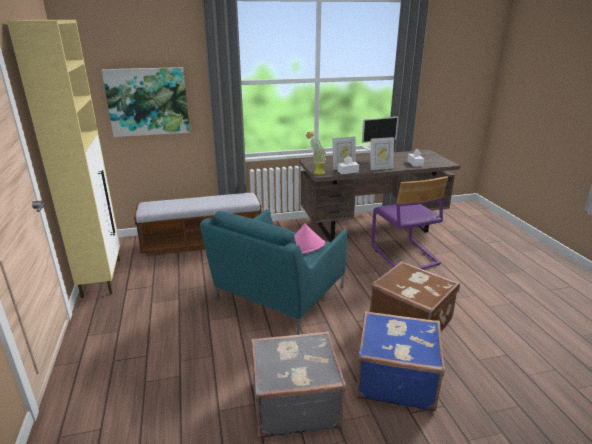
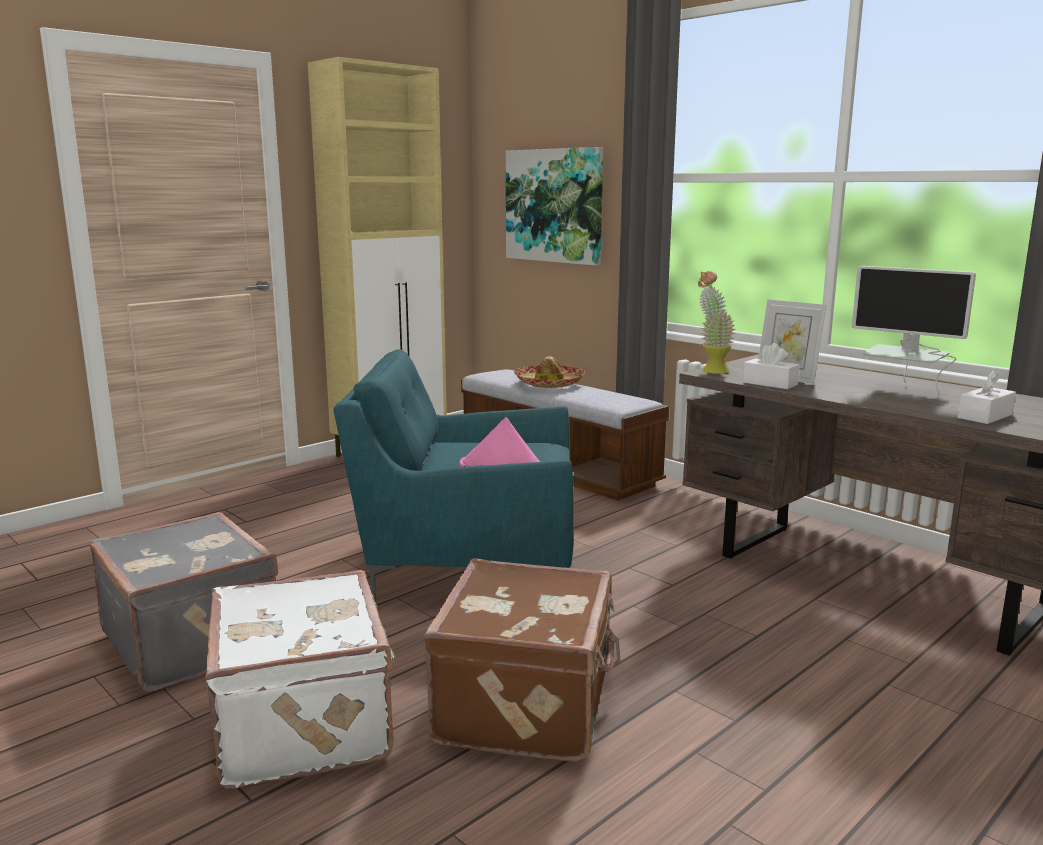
camera: 60 degrees right, 10 degrees down
blue suitcase [356,311,445,411] -> white suitcase [205,570,396,789]
picture frame [370,137,394,170] -> none
purple chair [371,176,448,269] -> none
none -> hat [514,356,585,388]

